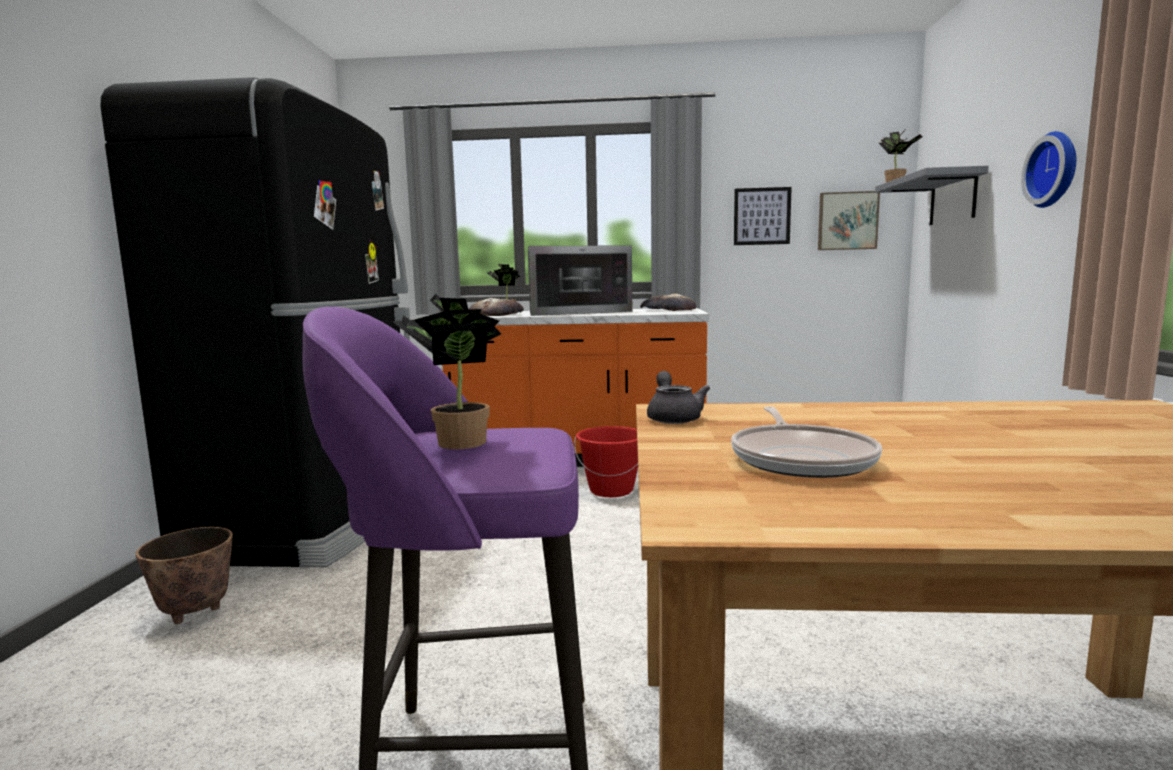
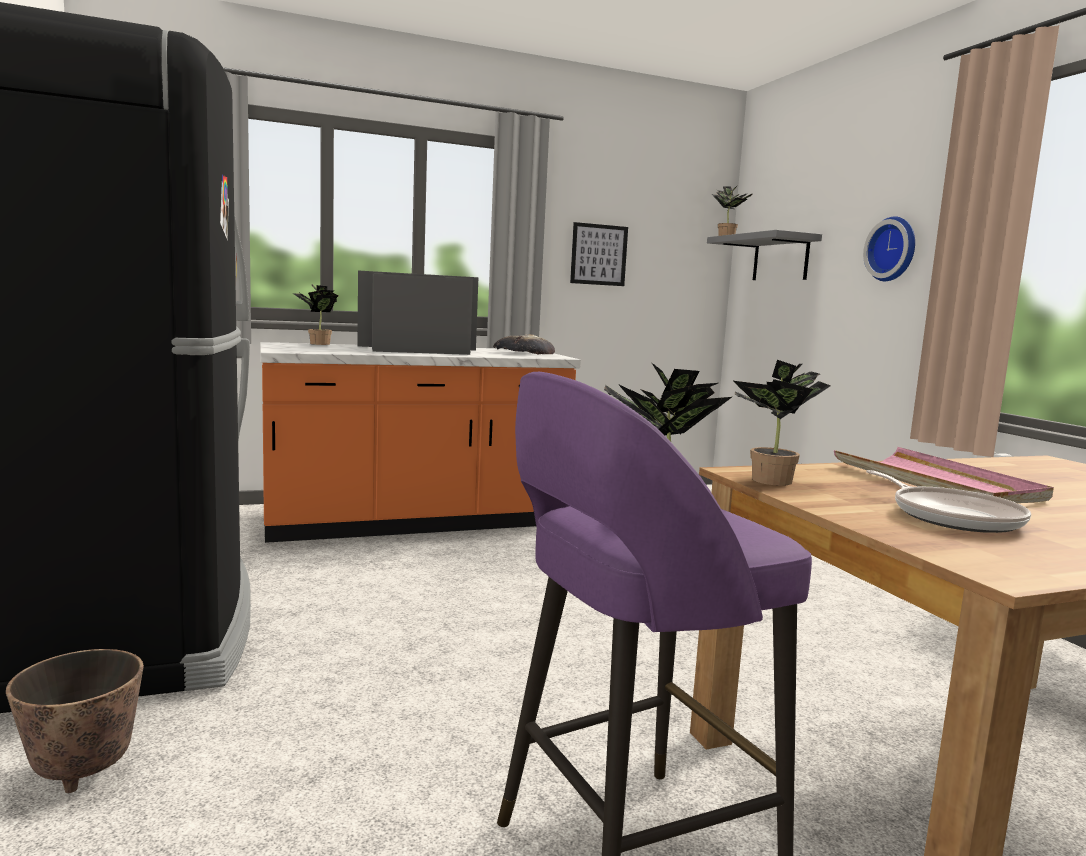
camera: 25 degrees left, 0 degrees up
bread [469,298,524,316] -> none
microwave [528,245,632,316] -> microwave turned 150 degrees counterclockwise [357,271,478,355]
red bucket [574,426,638,497] -> none
grey teapot [647,371,710,424] -> potted plant [733,360,831,486]
picture [818,191,880,250] -> none
none -> pink tray [834,447,1054,503]

